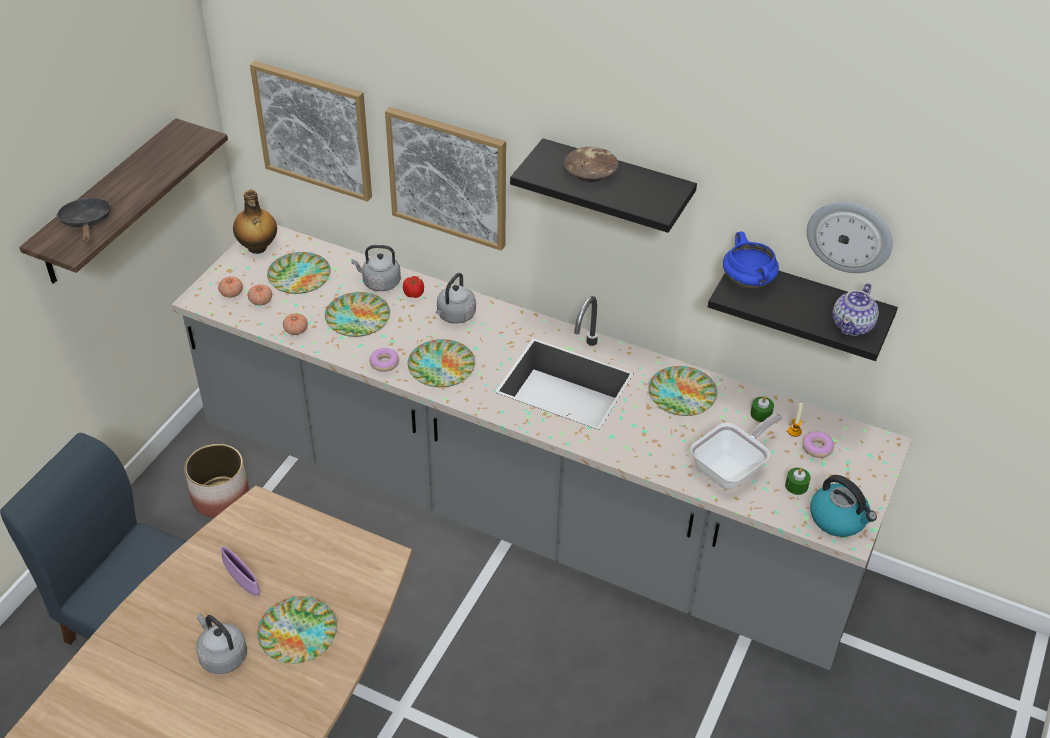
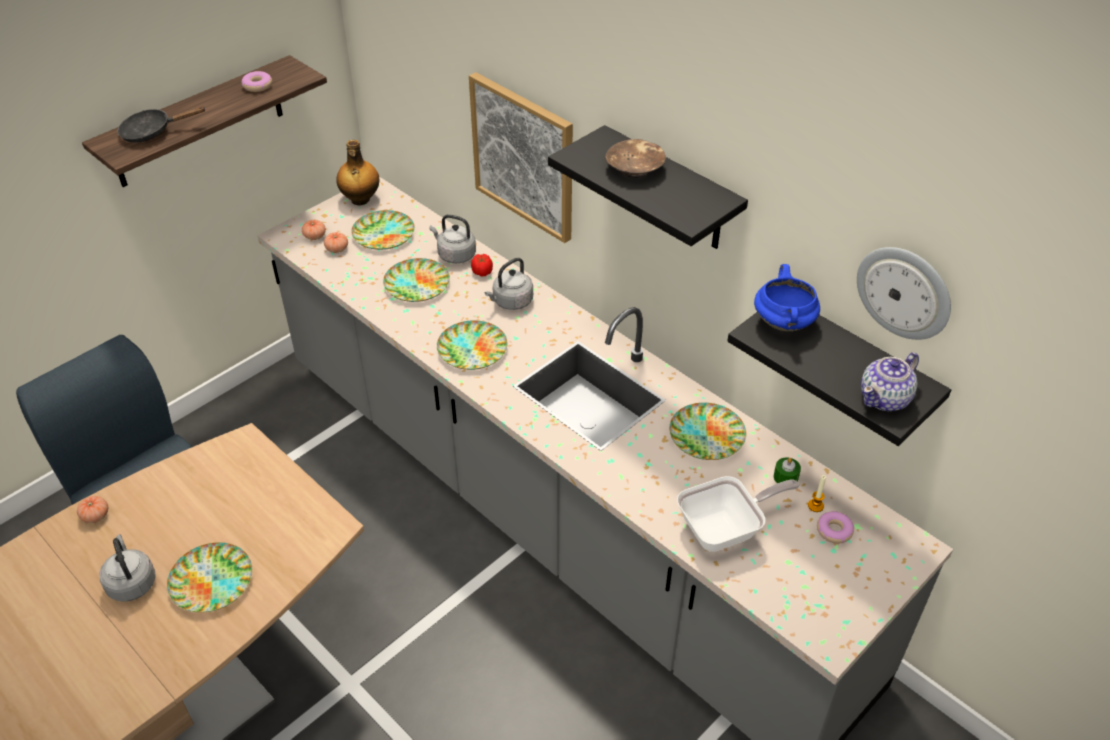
camera: 20 degrees right, 0 degrees up
black frying pan [57,198,112,243] -> black frying pan turned 105 degrees counterclockwise [117,106,206,142]
planter [184,444,249,518] -> none
purple bowl [221,546,260,596] -> none
picture [250,61,372,202] -> none
tomato [283,313,308,335] -> tomato moved to [77,496,108,523]
donut [369,348,399,372] -> donut moved to [242,71,272,92]
green candle [785,468,811,495] -> none
kettle [810,475,877,537] -> none

